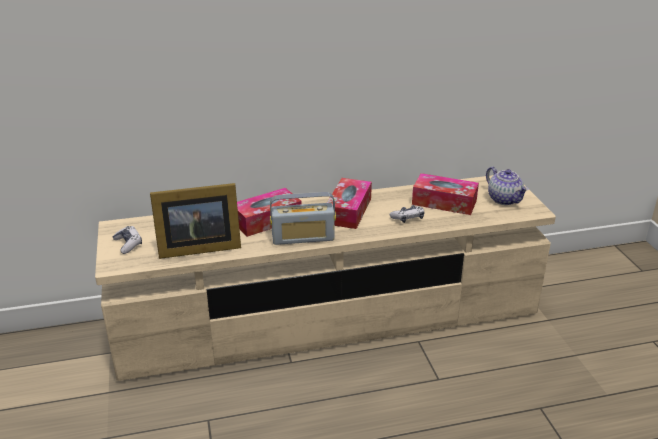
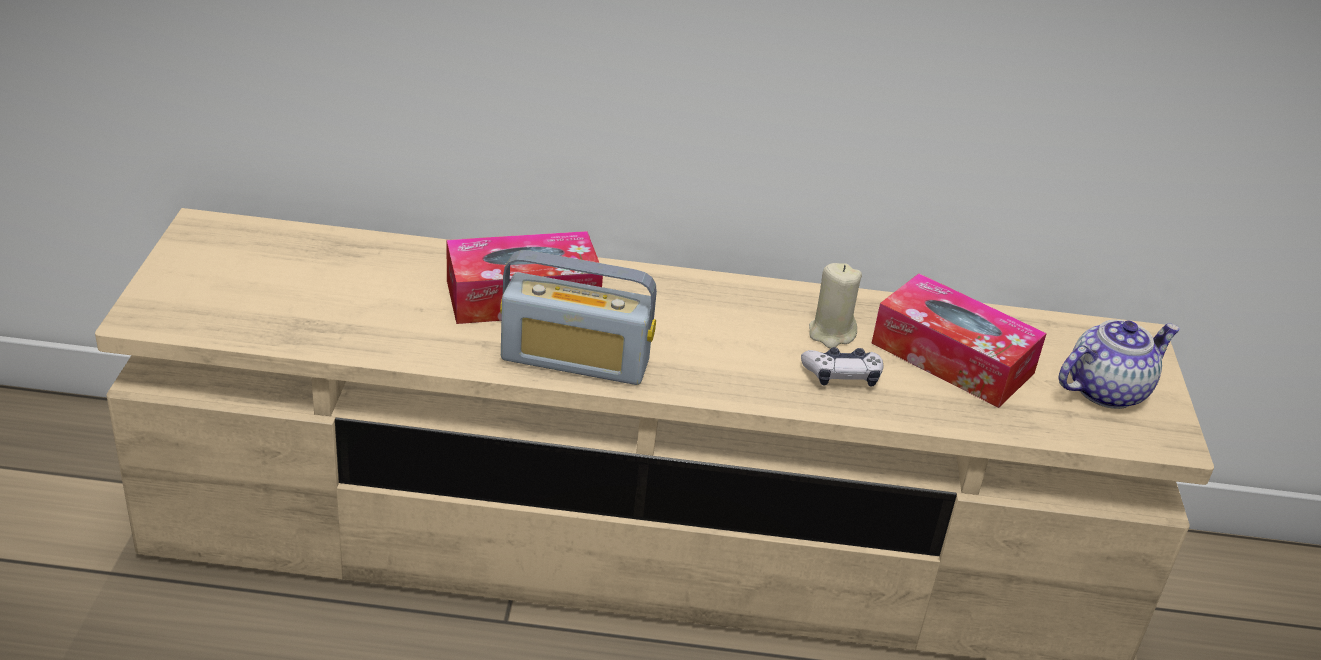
camera: 15 degrees right, 5 degrees up
game controller [113,226,142,254] -> none
picture frame [150,183,241,259] -> none
tissue box [327,178,372,229] -> none
teapot [486,167,529,205] -> teapot turned 105 degrees counterclockwise [1059,320,1180,409]
none -> beige candle [809,263,862,349]

